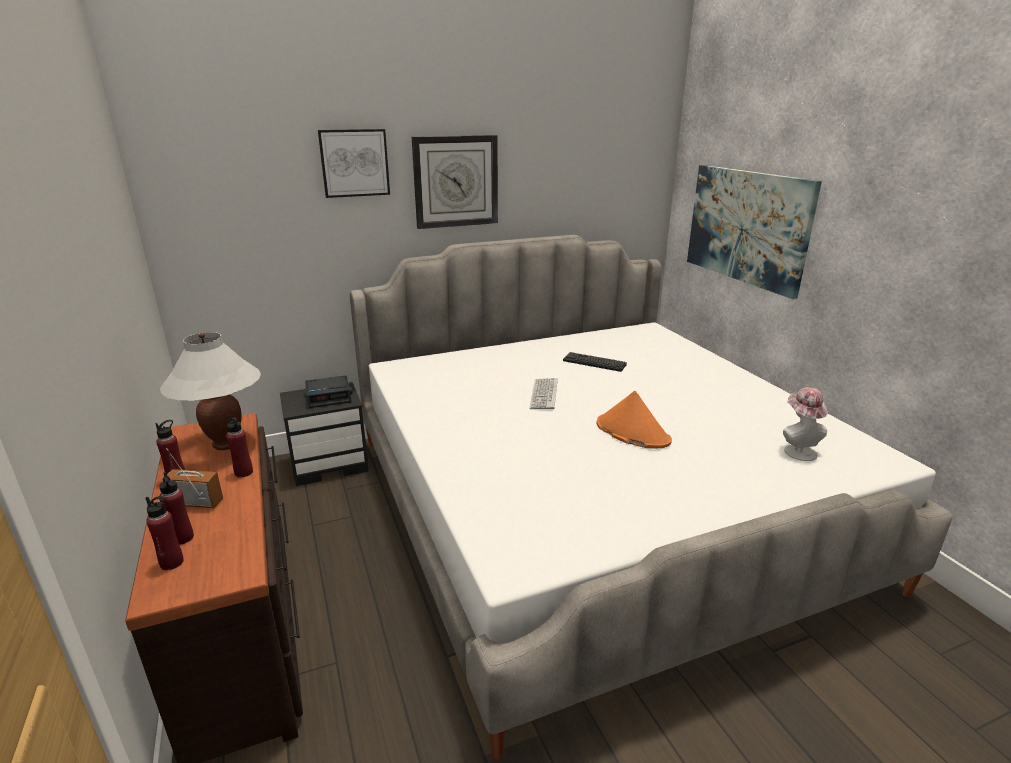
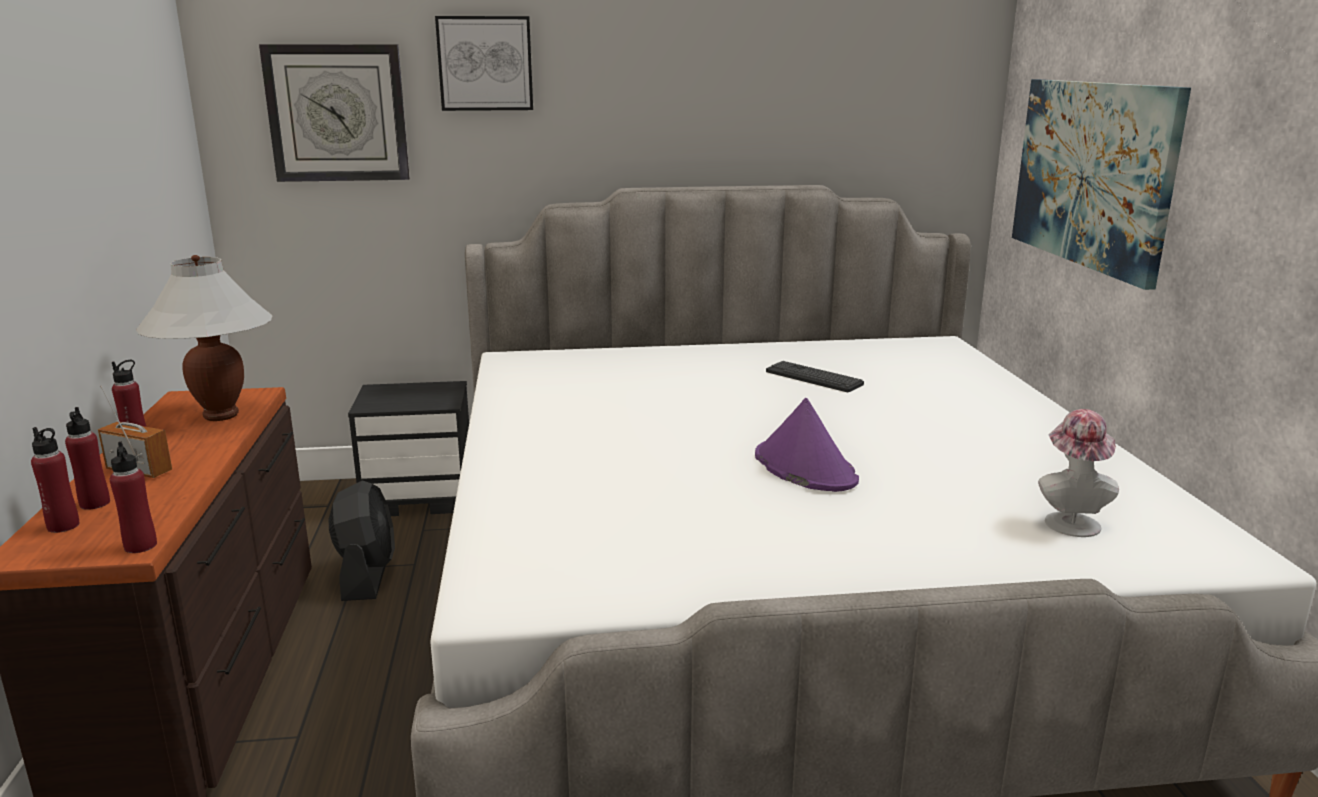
camera: 15 degrees right, 5 degrees down
red bottle [226,415,253,477] -> red bottle moved to [110,442,157,553]
alarm clock [305,375,352,408] -> none
wall clock [412,135,498,229] -> wall clock moved to [259,44,410,182]
keyboard [529,378,558,409] -> none
orange hat [596,391,672,448] -> purple hat [755,398,859,492]
none -> black fan [329,480,395,601]

